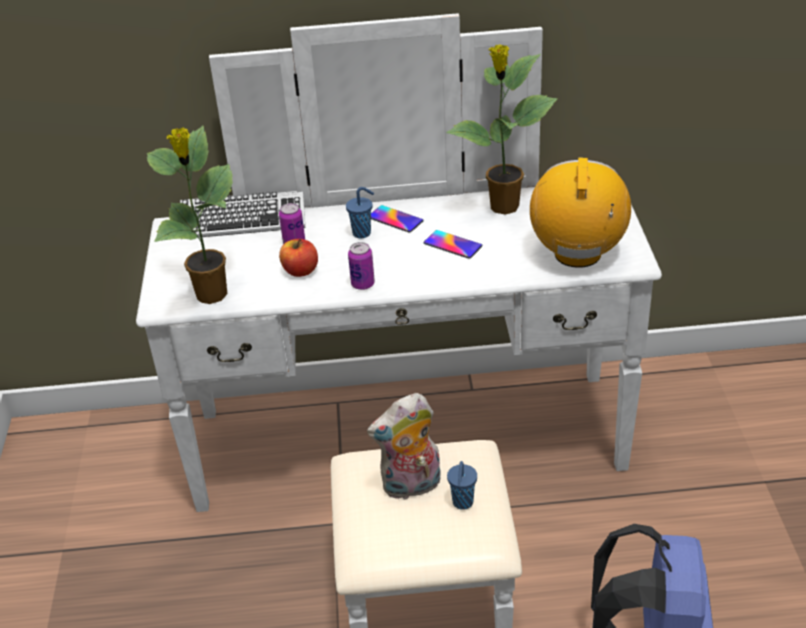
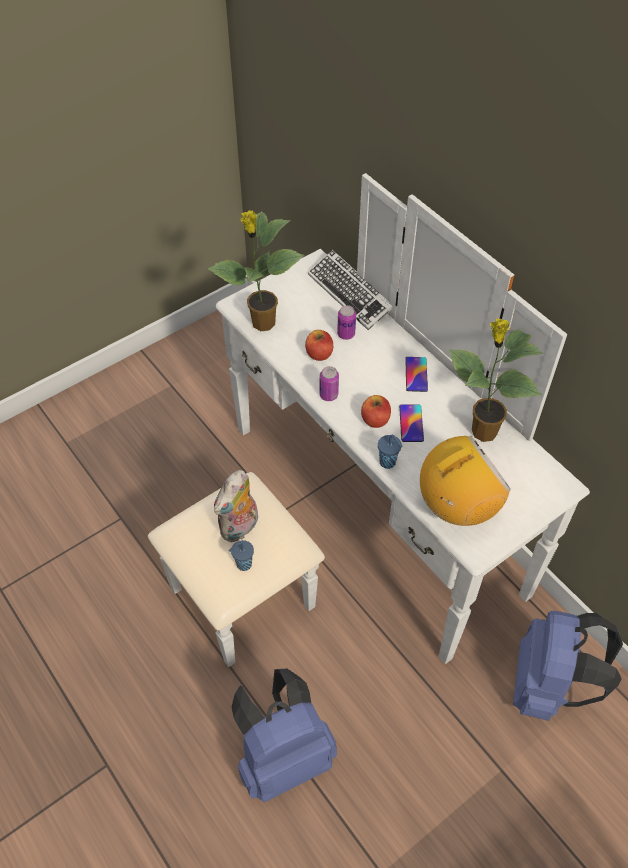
camera: 55 degrees right, 15 degrees up
blue cup [346,187,374,238] -> blue cup moved to [378,435,402,469]
plush toy [367,393,441,500] -> plush toy turned 90 degrees counterclockwise [214,470,258,542]
none -> apple [361,395,391,428]
none -> blue backpack [513,611,623,721]

